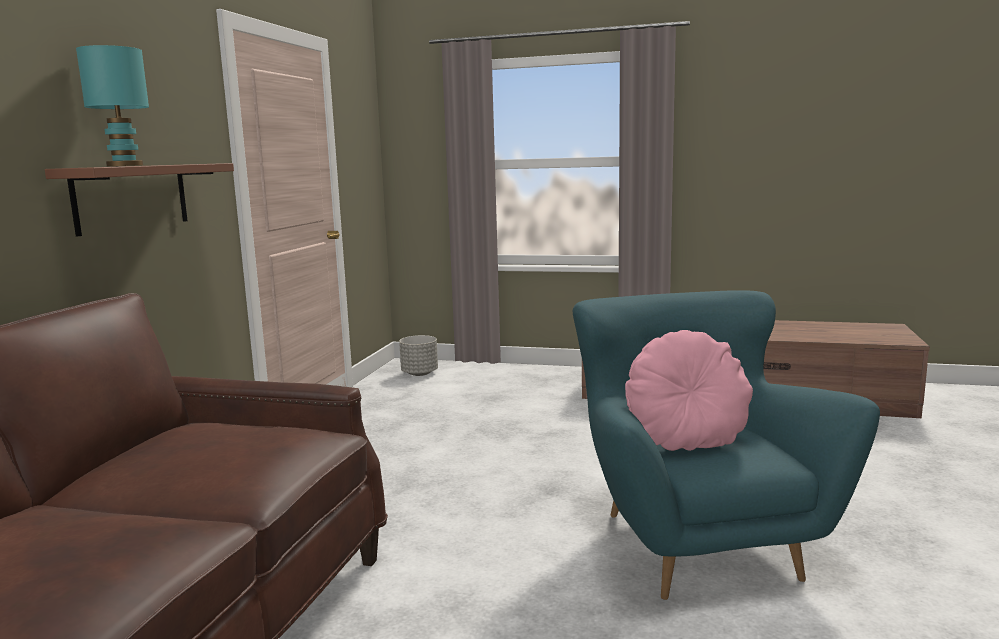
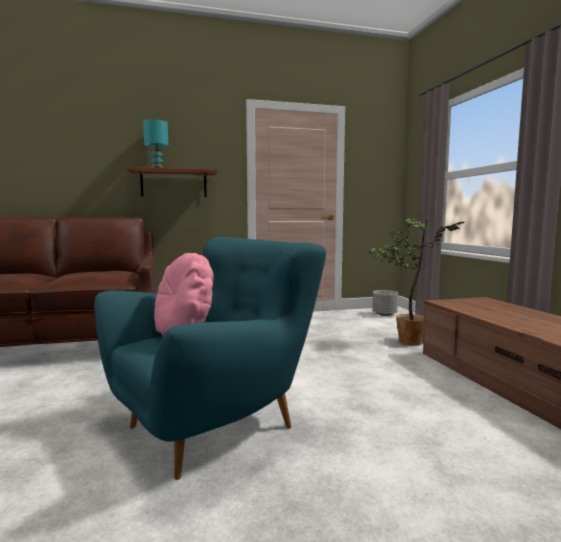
camera: 60 degrees right, 5 degrees down
none -> potted plant [369,218,464,346]

